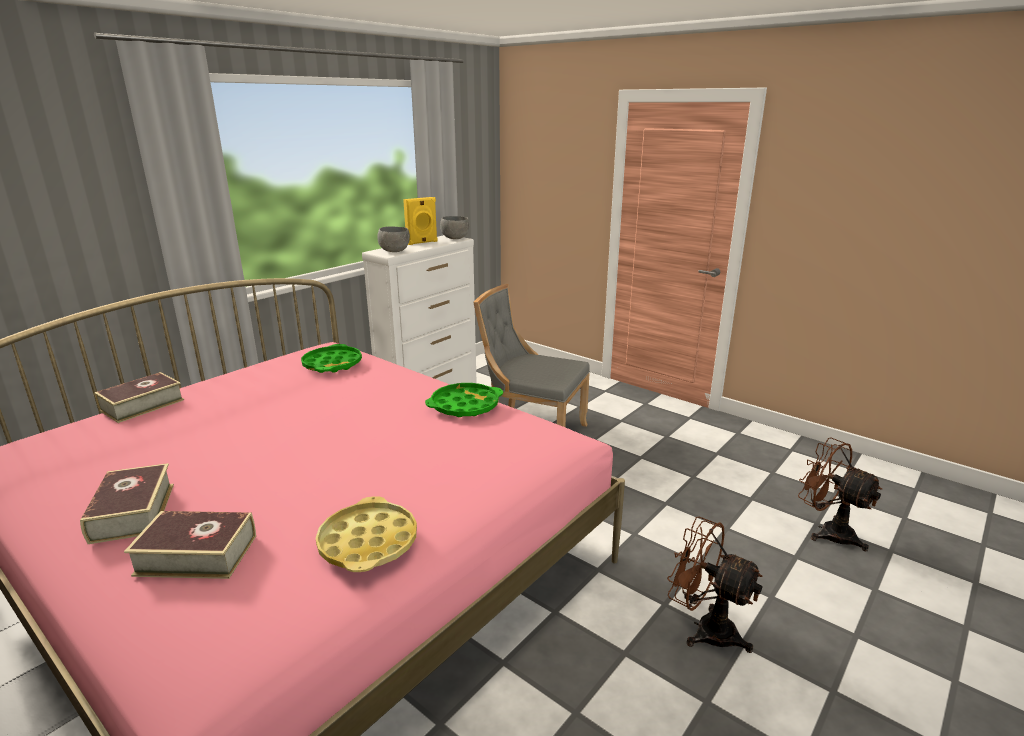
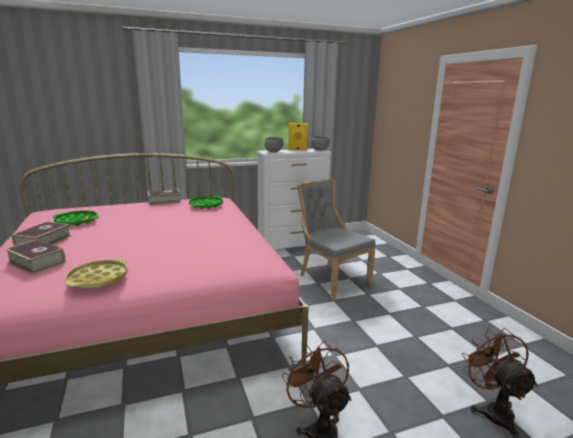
camera: 30 degrees right, 5 degrees down
book [94,372,184,423] -> book moved to [147,189,181,205]
green tray [425,383,503,417] -> green tray moved to [53,210,99,226]

